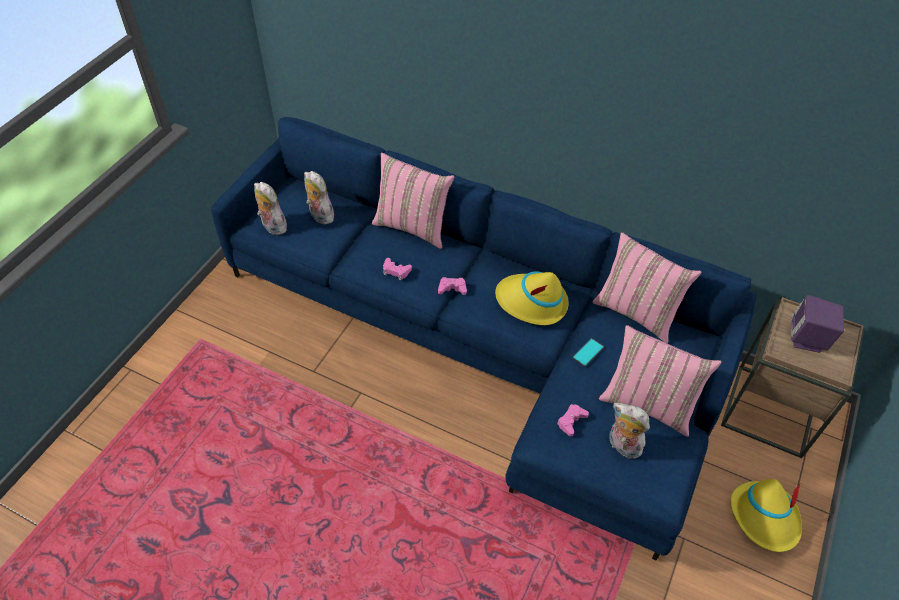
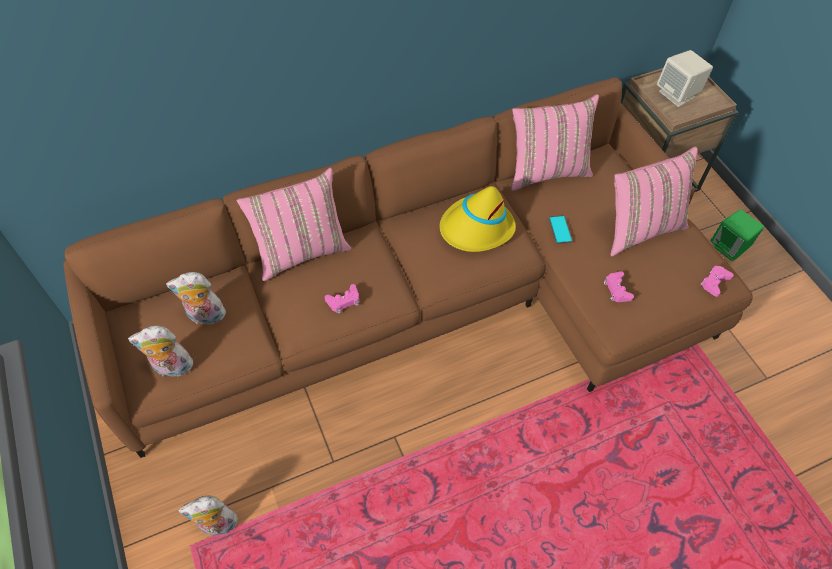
camera: 50 degrees left, 5 degrees up
blue sofa [211,117,756,561] -> brown sofa [63,77,753,458]
pink game controller [438,277,467,295] -> pink game controller moved to [701,265,734,297]
plush toy [609,402,650,459] -> plush toy moved to [178,496,238,535]
yellow hat [730,479,802,552] -> green speaker [711,209,764,261]
purple speaker [791,295,844,353] -> beige speaker [657,50,713,107]

